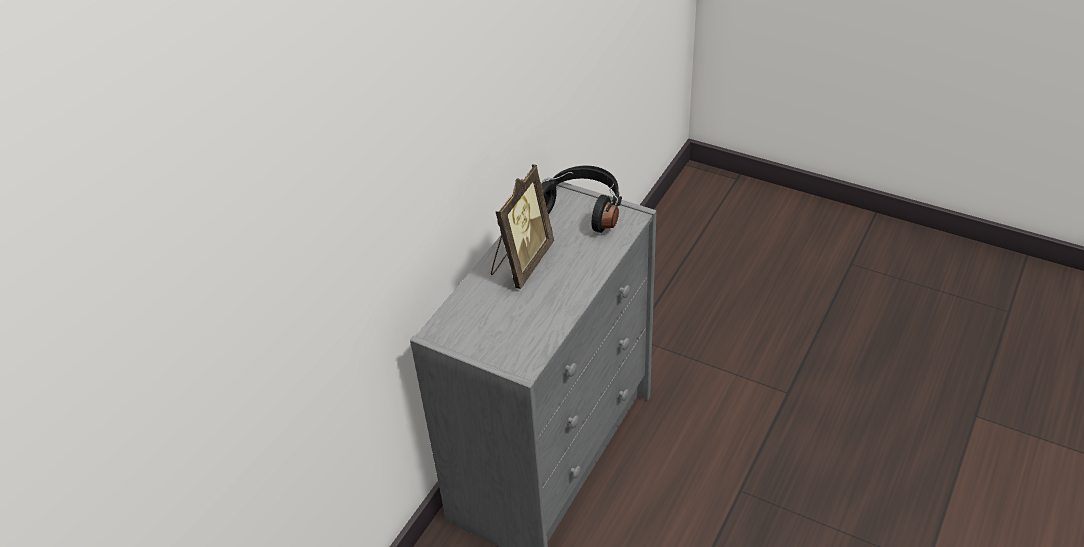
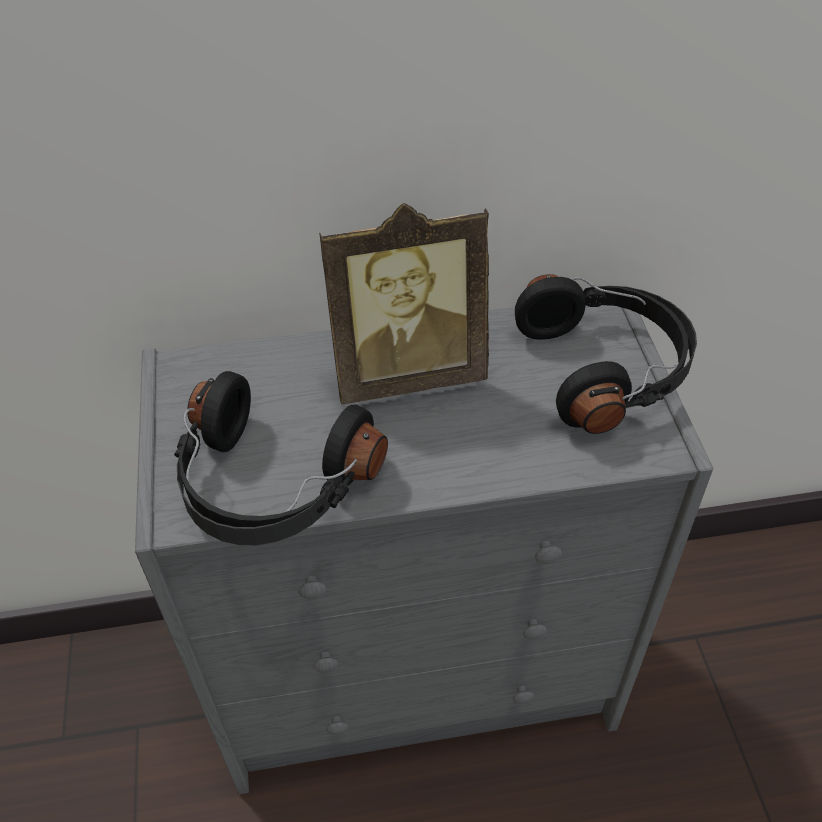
camera: 50 degrees right, 5 degrees up
none -> black headphones [174,371,388,545]

